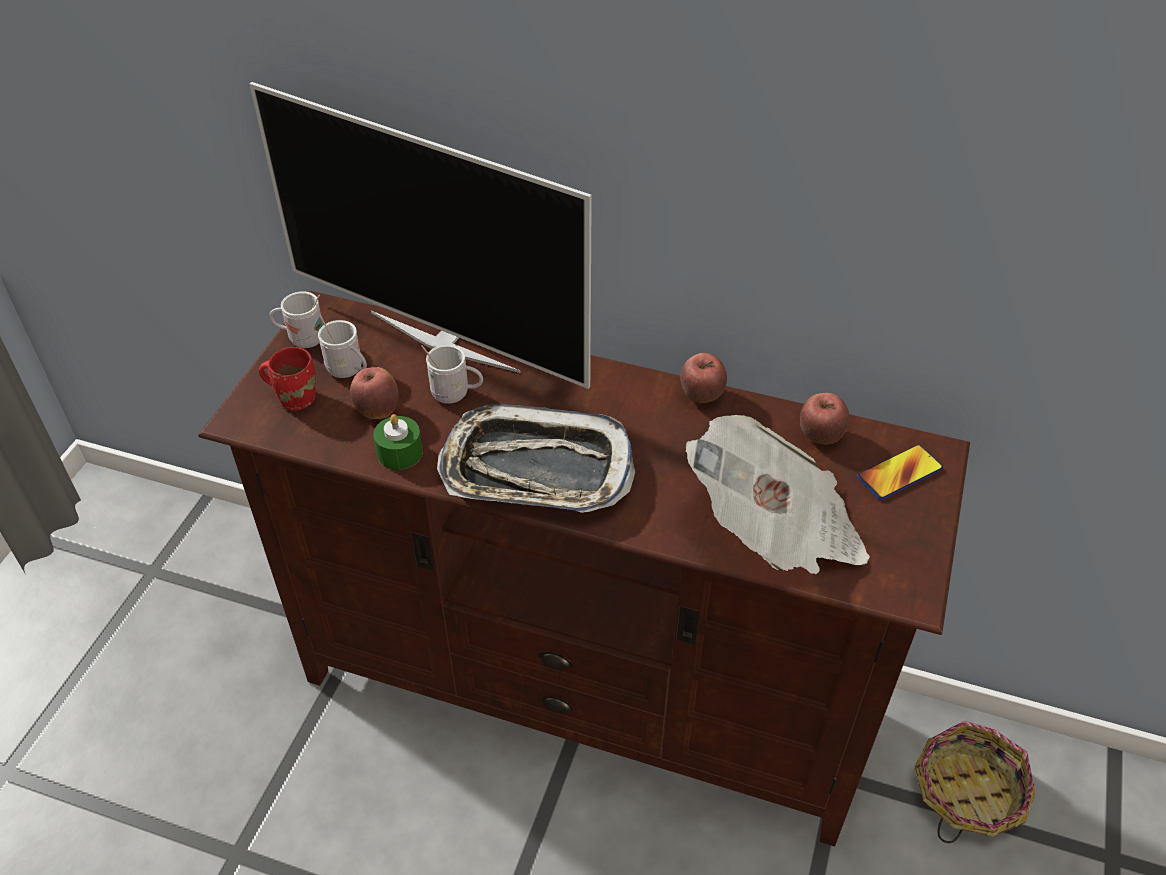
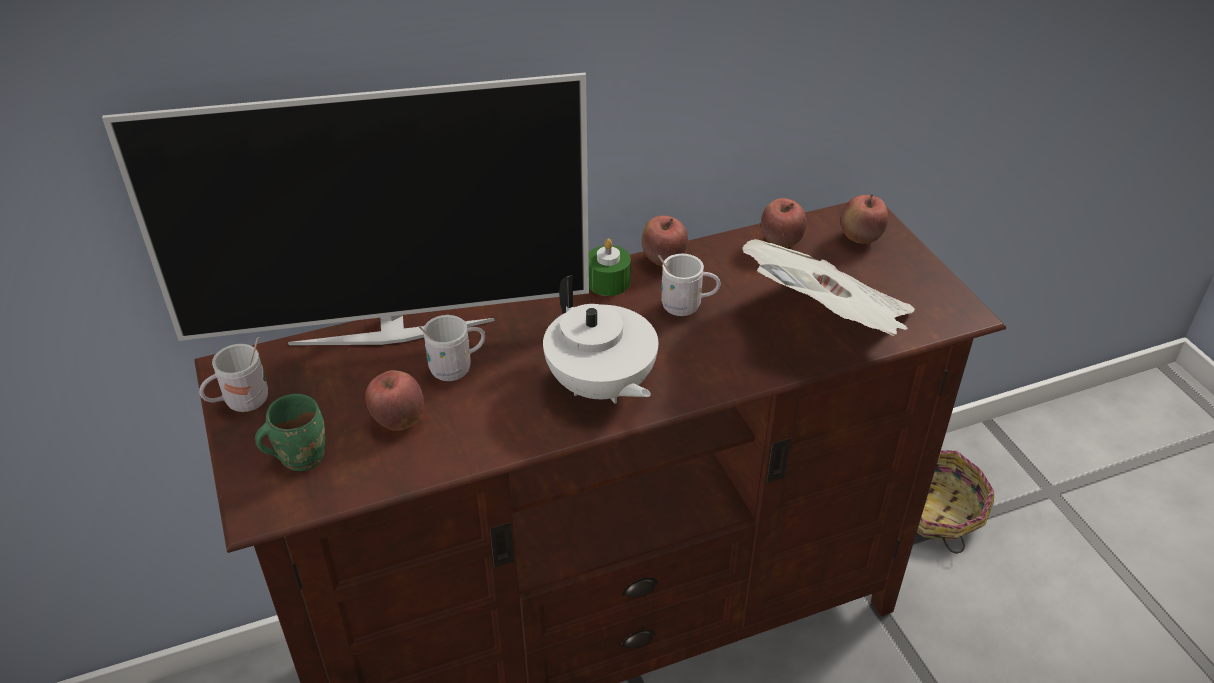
camera: 40 degrees left, 5 degrees down
red mug [259,347,316,411] -> green mug [255,394,325,471]
white mug [318,314,367,378] -> white mug moved to [658,253,720,316]
green candle [373,414,423,470] -> green candle moved to [589,239,631,296]
tray [437,404,635,513] -> white teapot [543,275,658,404]
phone [857,445,943,500] -> apple [840,195,888,244]

